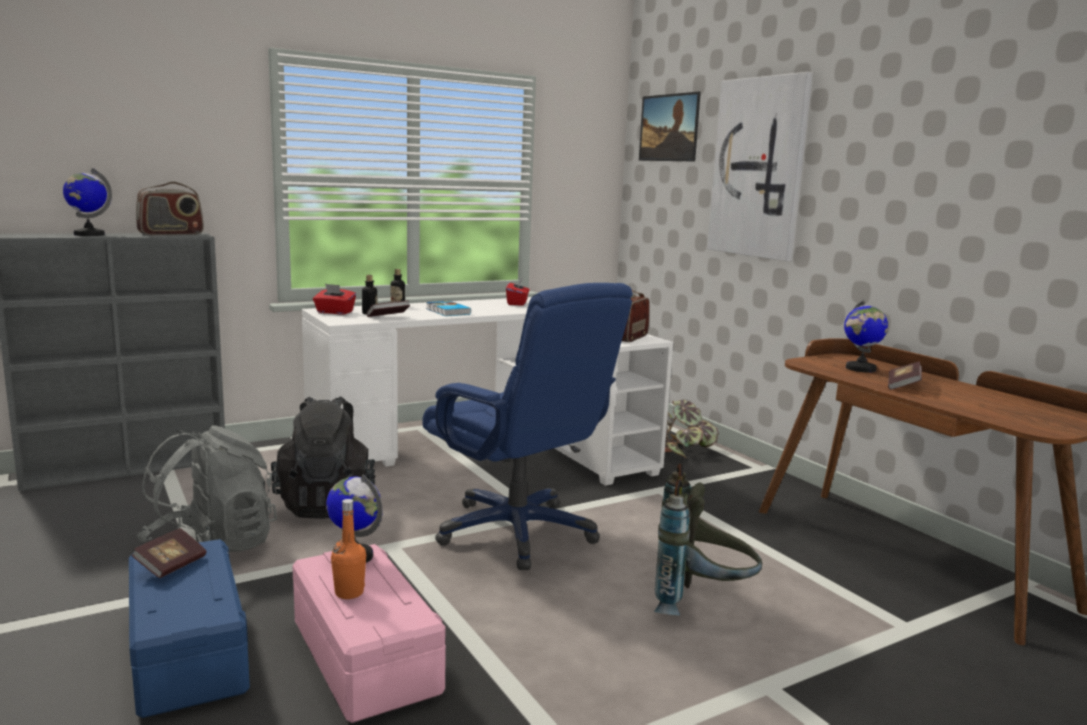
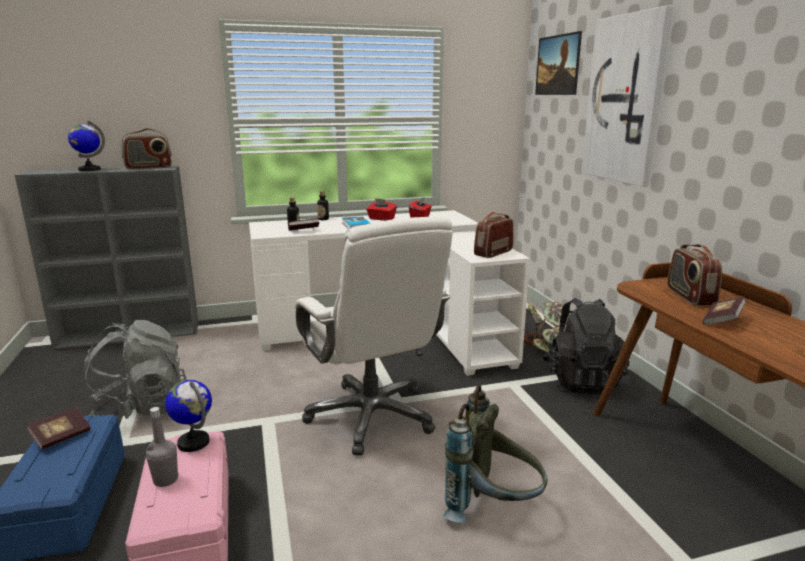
camera: 15 degrees right, 5 degrees up
black backpack [271,396,376,519] -> black backpack moved to [542,298,630,394]
red tissue box [313,284,356,314] -> red tissue box moved to [366,198,397,221]
orange bottle [331,499,366,599] -> grey bottle [146,407,179,487]
blue office chair [422,283,633,570] -> white office chair [295,216,453,456]
globe [844,299,888,372] -> radio [667,244,722,305]

